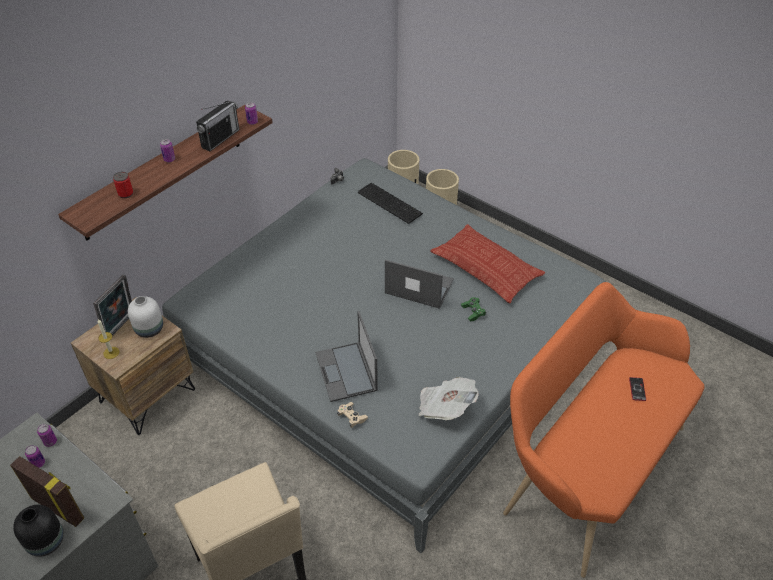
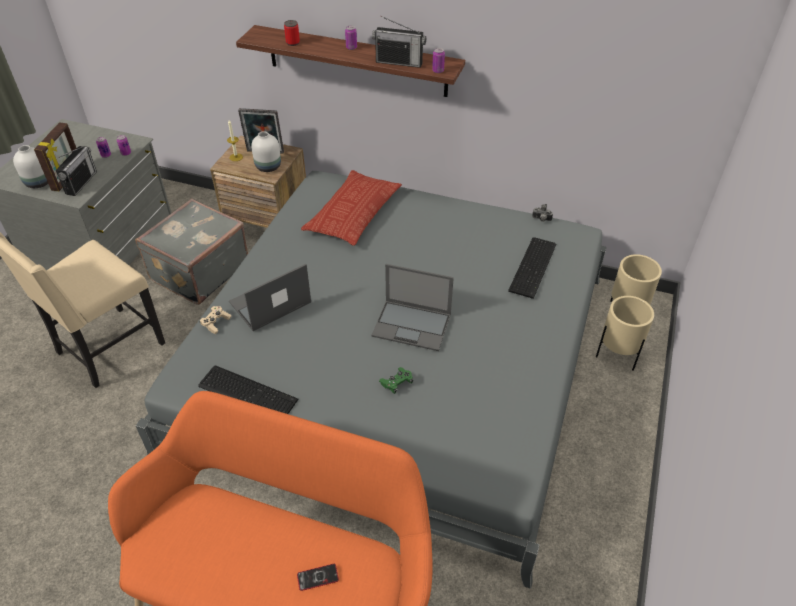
camera: 70 degrees right, 0 degrees up
black vase [13,505,64,557] -> white vase [13,145,48,188]
laptop [385,260,454,309] -> laptop turned 105 degrees clockwise [372,264,454,351]
newspaper [419,377,479,420] -> keyboard [198,365,299,414]
pillow [430,224,545,303] -> pillow moved to [301,170,402,246]
none -> radio [56,146,97,196]
none -> grey suitcase [135,198,248,305]

